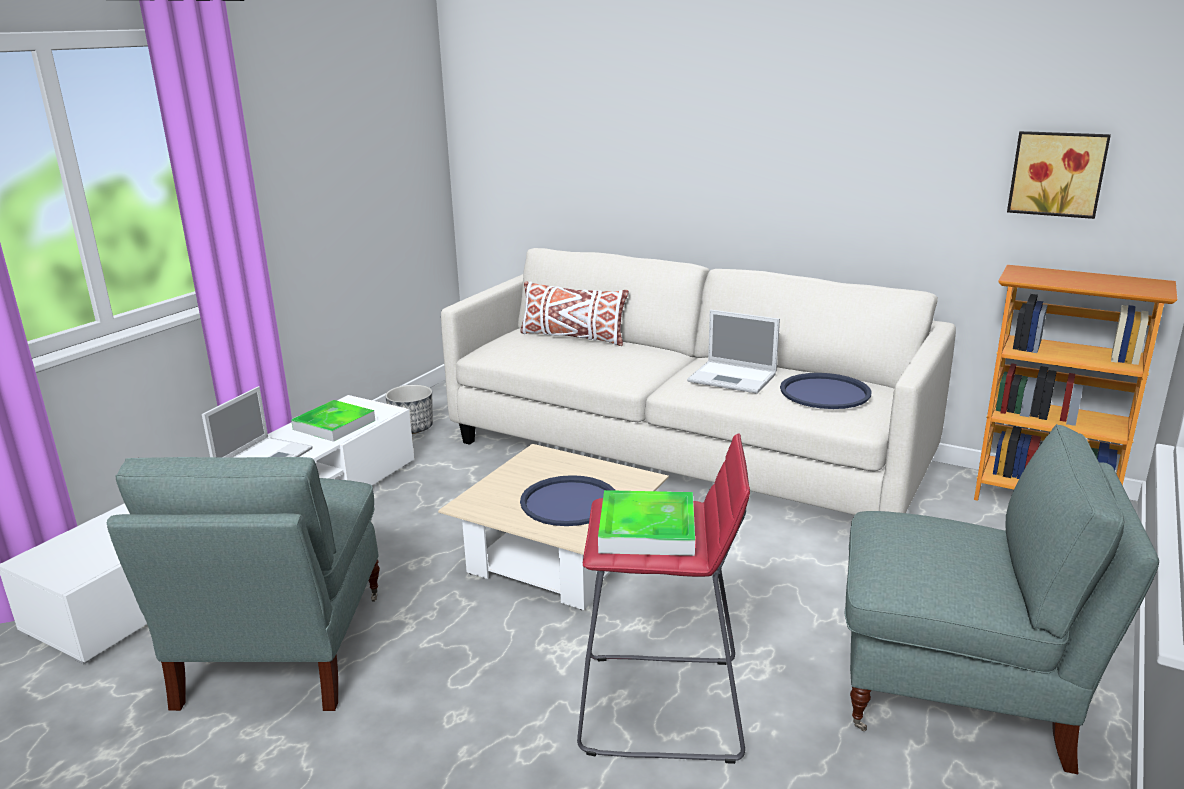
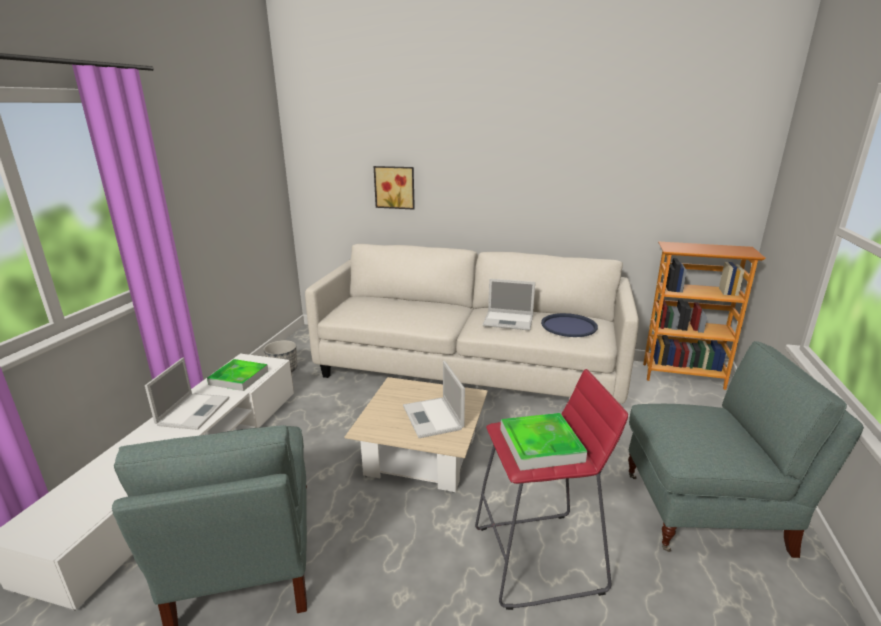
camera: 15 degrees left, 0 degrees up
white pillow [520,282,629,346] -> none
blue tray [520,475,616,526] -> laptop [403,361,465,438]
picture [1007,131,1111,219] -> picture moved to [374,166,415,210]

